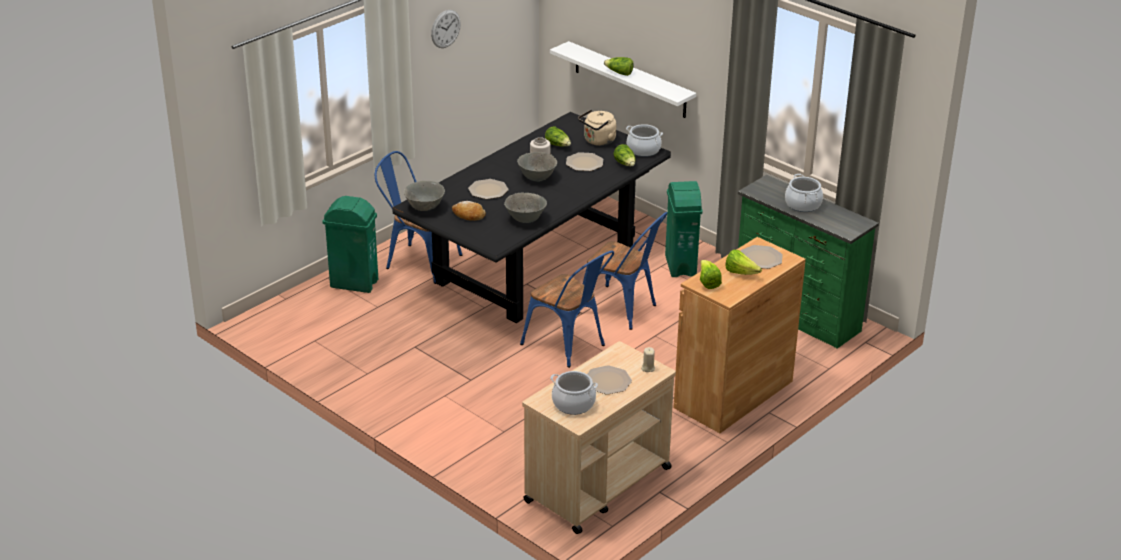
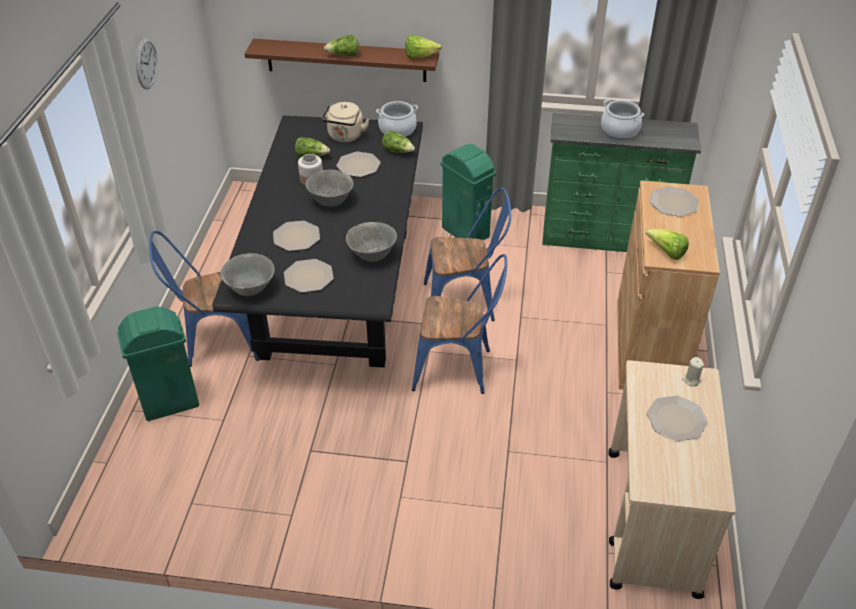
camera: 35 degrees left, 10 degrees up
bread [452,201,486,221] -> plate [284,259,334,292]
white shelf [550,41,696,118] -> brown shelf [245,39,439,82]
cooking pot [551,371,598,415] -> none
lettuce [725,250,762,275] -> lettuce moved to [405,35,442,59]

